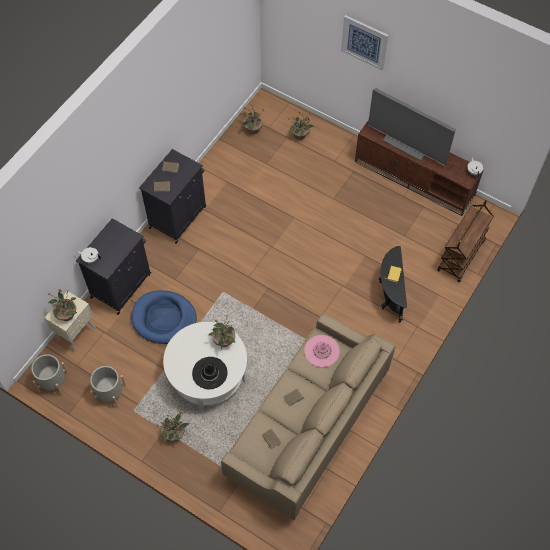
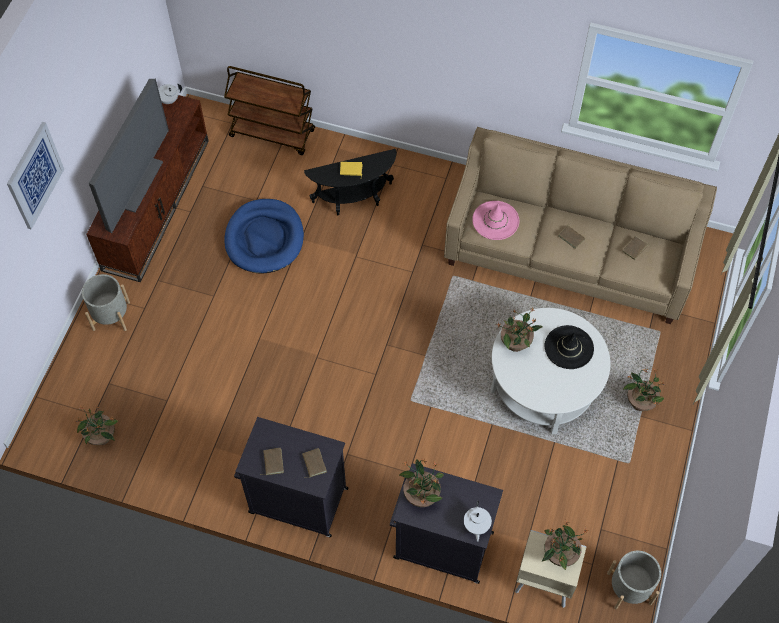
camera: 105 degrees left, 0 degrees up
grey planter [90,366,126,408] -> grey planter moved to [82,274,130,331]
blue dog bed [132,290,197,344] -> blue dog bed moved to [224,199,304,274]
potted plant [288,112,315,140] -> potted plant moved to [399,459,444,507]

